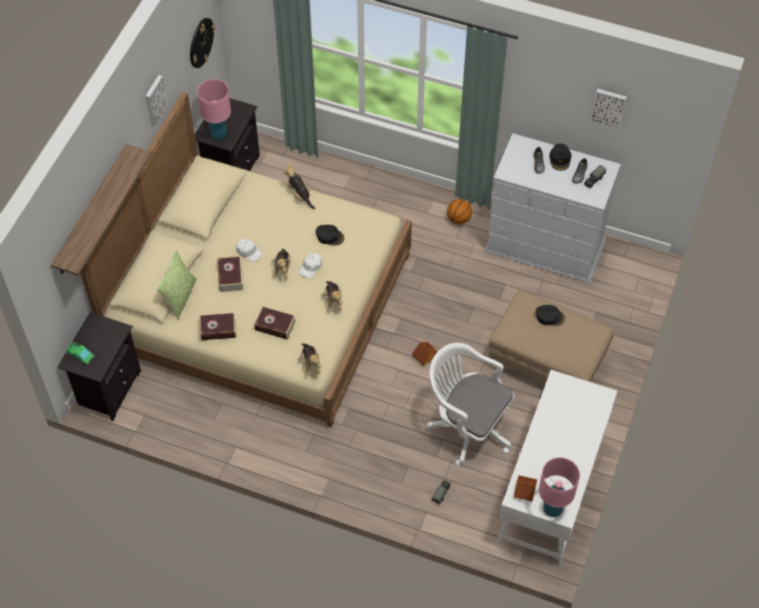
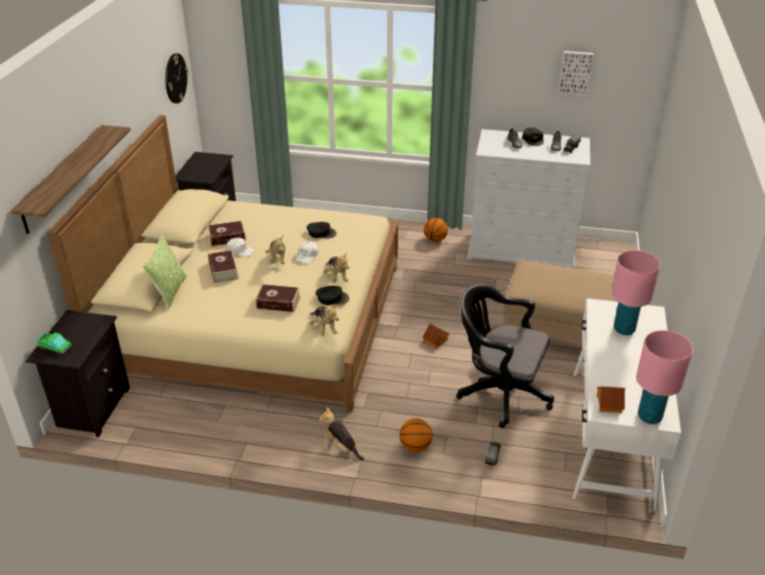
camera: 10 degrees left, 20 degrees down
picture [146,75,168,127] -> none
pink table lamp [197,79,231,140] -> pink table lamp moved to [612,250,660,335]
book [199,312,237,340] -> book moved to [207,220,246,246]
plush toy [283,164,315,209] -> plush toy moved to [319,407,364,461]
white office chair [426,343,514,466] -> black office chair [456,284,554,428]
black cap [535,305,565,326] -> black cap moved to [316,286,349,305]
none -> basketball [400,418,433,452]

